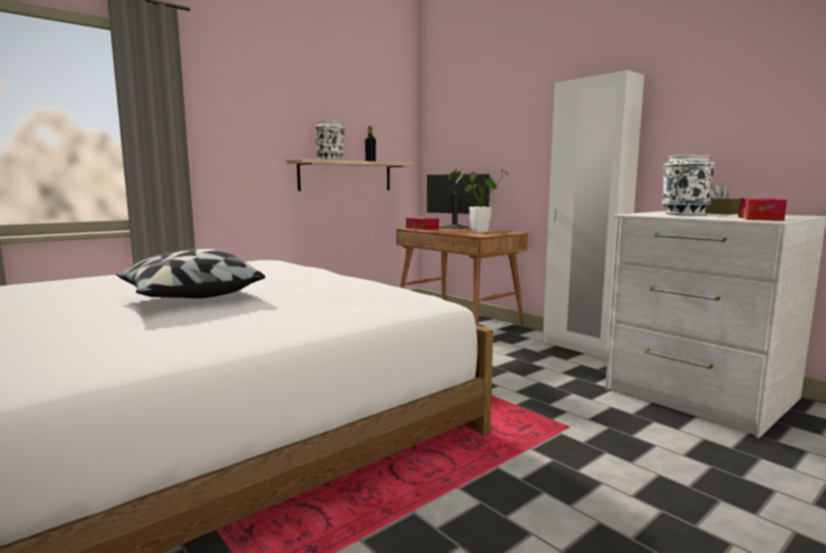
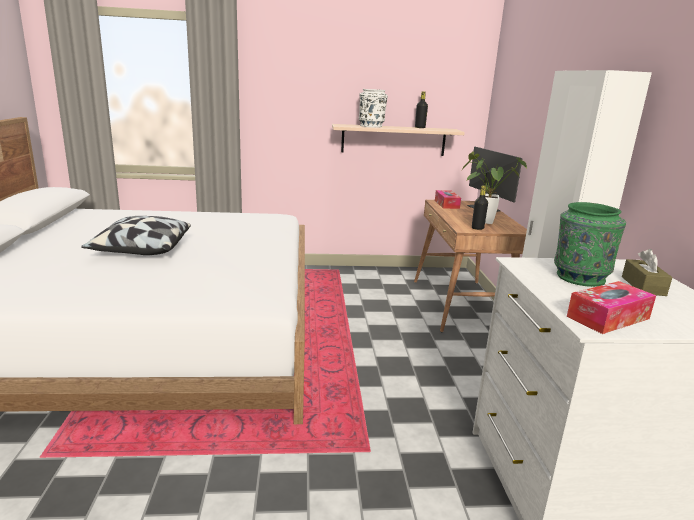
camera: 35 degrees right, 10 degrees up
white vase [662,155,715,215] -> green vase [554,202,626,287]
none -> black bottle [472,185,488,230]

